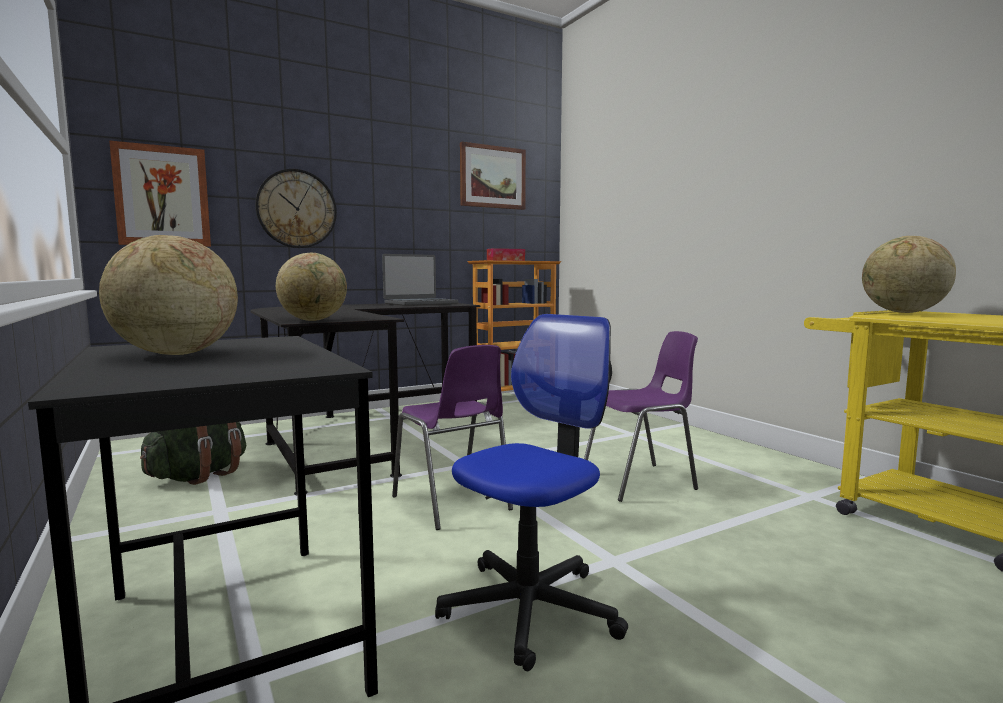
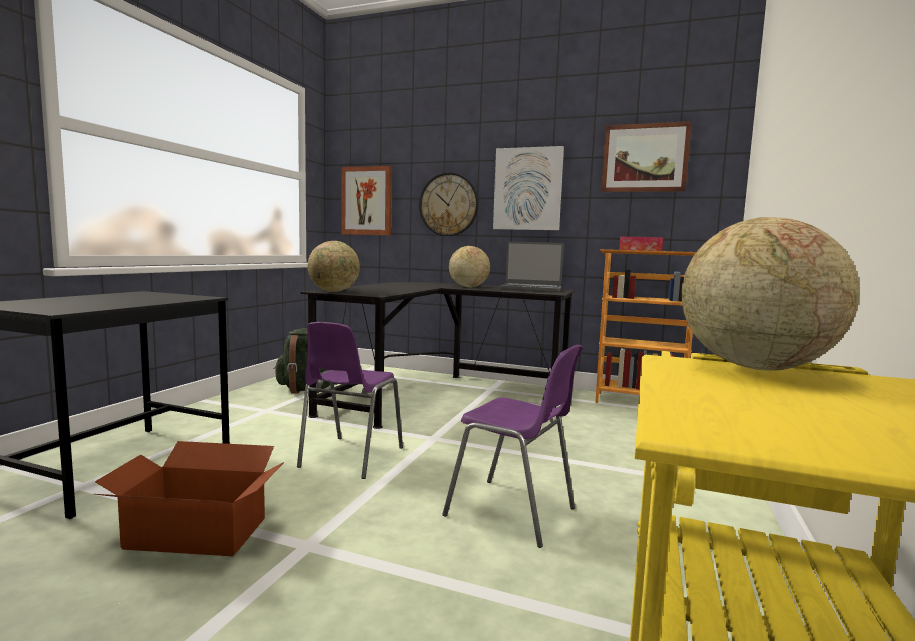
camera: 50 degrees right, 0 degrees up
globe [99,235,238,355] -> globe moved to [449,246,490,288]
office chair [435,314,628,671] -> cardboard box [95,441,284,556]
none -> picture [493,146,564,230]

